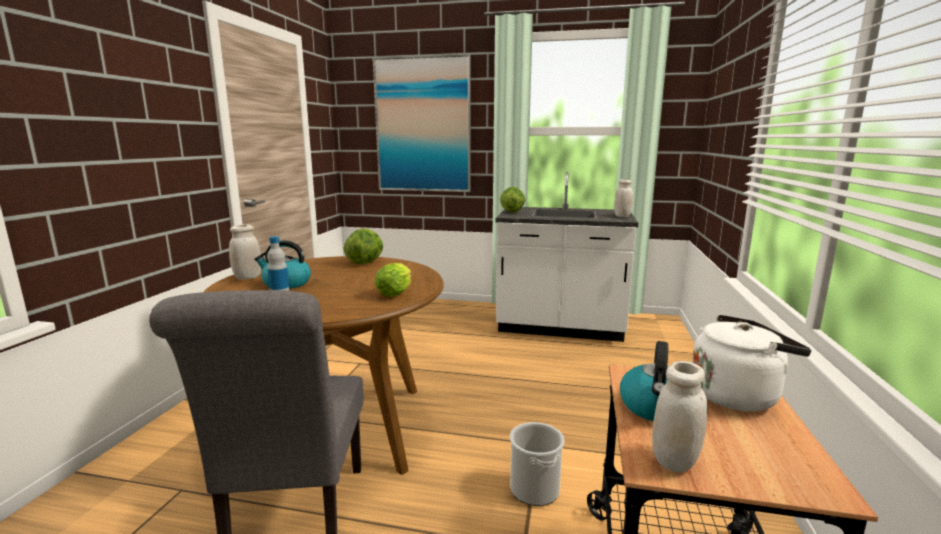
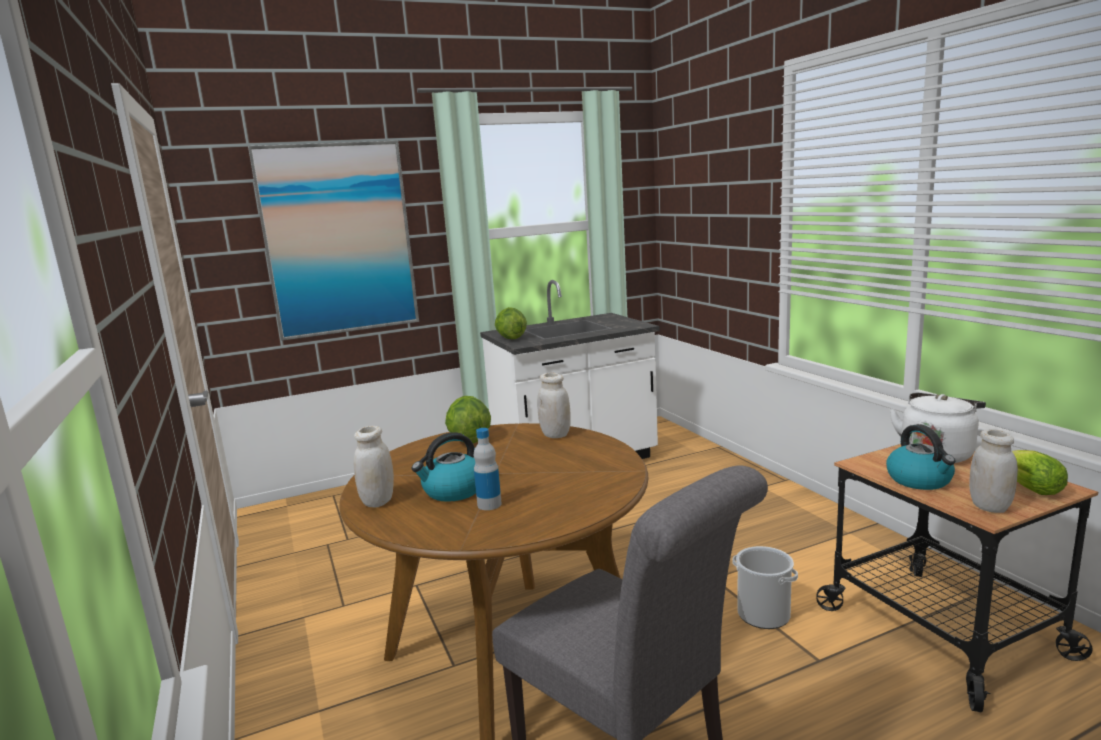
camera: 35 degrees left, 0 degrees up
lettuce [375,263,411,297] -> lettuce moved to [1012,450,1068,495]
white jar [614,179,633,217] -> white jar moved to [537,373,571,438]

